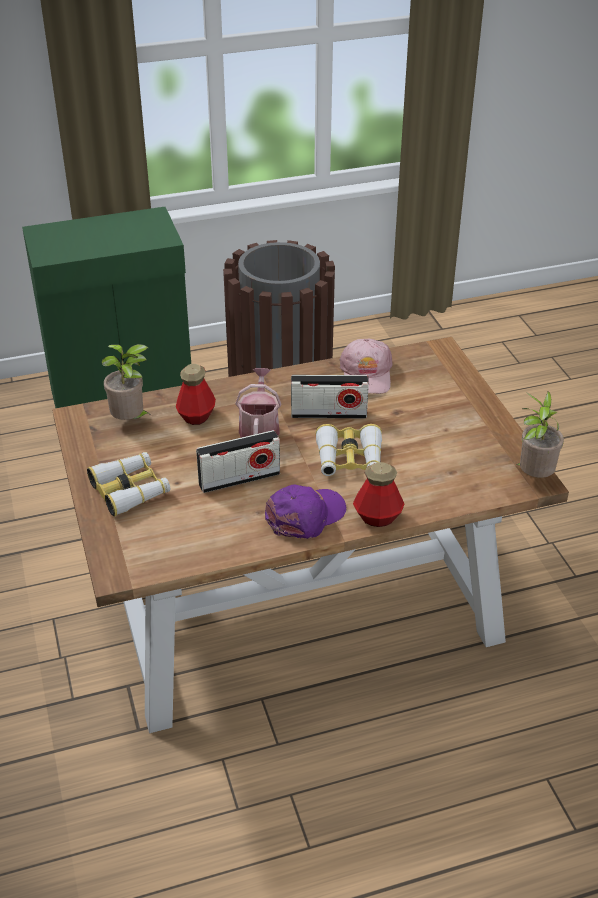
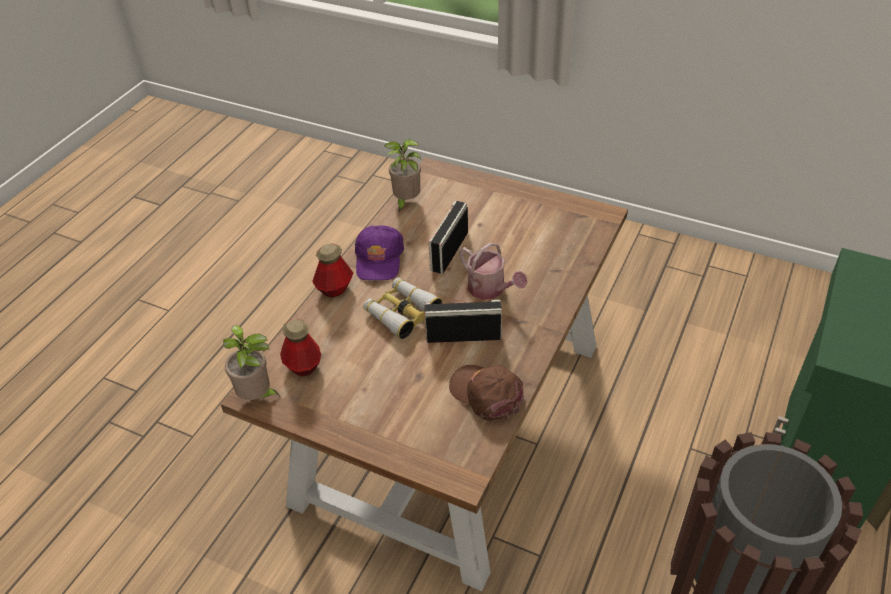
camera: 135 degrees right, 5 degrees up
binoculars [87,452,171,517] -> none
potted plant [102,344,152,420] -> potted plant moved to [384,139,421,213]
bottle [176,364,216,425] -> bottle moved to [280,318,321,376]
radio [291,375,369,418] -> radio turned 45 degrees clockwise [424,300,502,343]
pink cap [339,339,393,394] -> brown cap [449,365,524,421]

